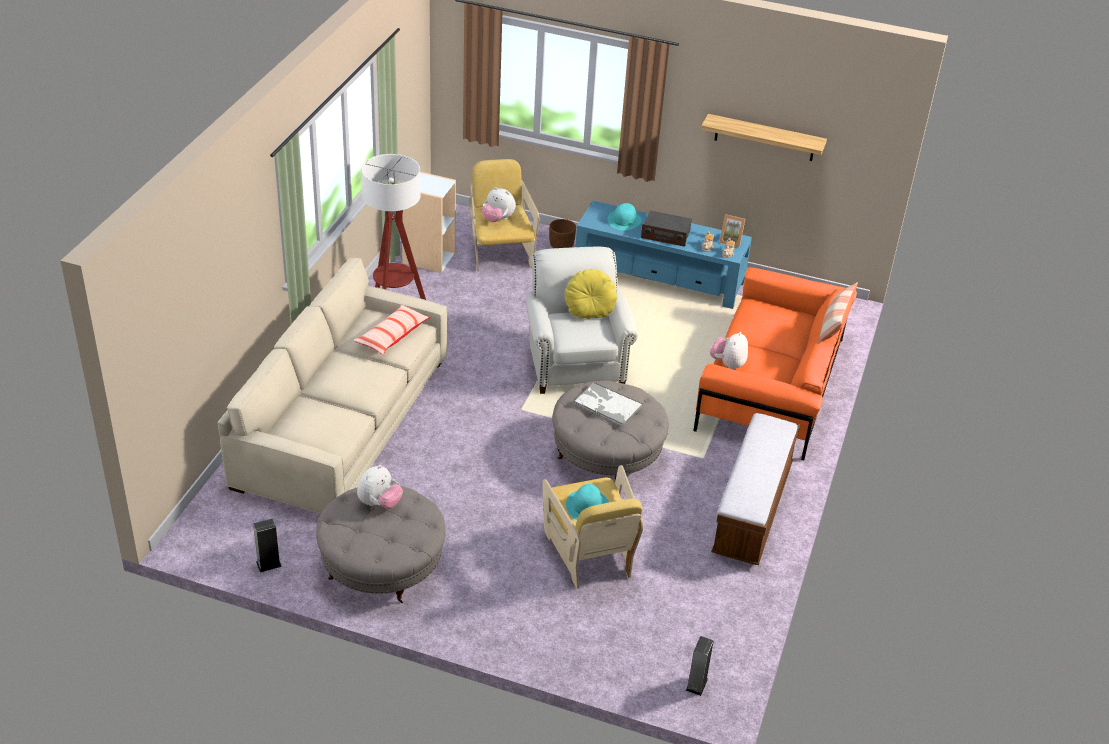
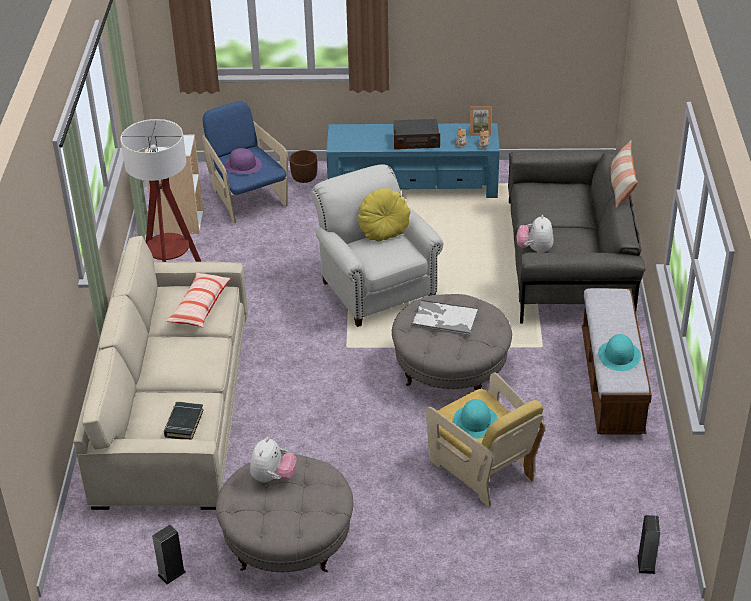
camera: 15 degrees left, 0 degrees up
yellow armchair [469,159,539,271] -> blue armchair [202,101,288,223]
plush toy [482,187,516,222] -> purple hat [224,148,262,174]
turquoise hat [607,203,642,230] -> turquoise hat moved to [598,334,641,371]
orange sofa [693,267,857,461] -> grey sofa [508,150,646,324]
shelf [701,114,827,161] -> none
none -> black book [164,401,204,439]

